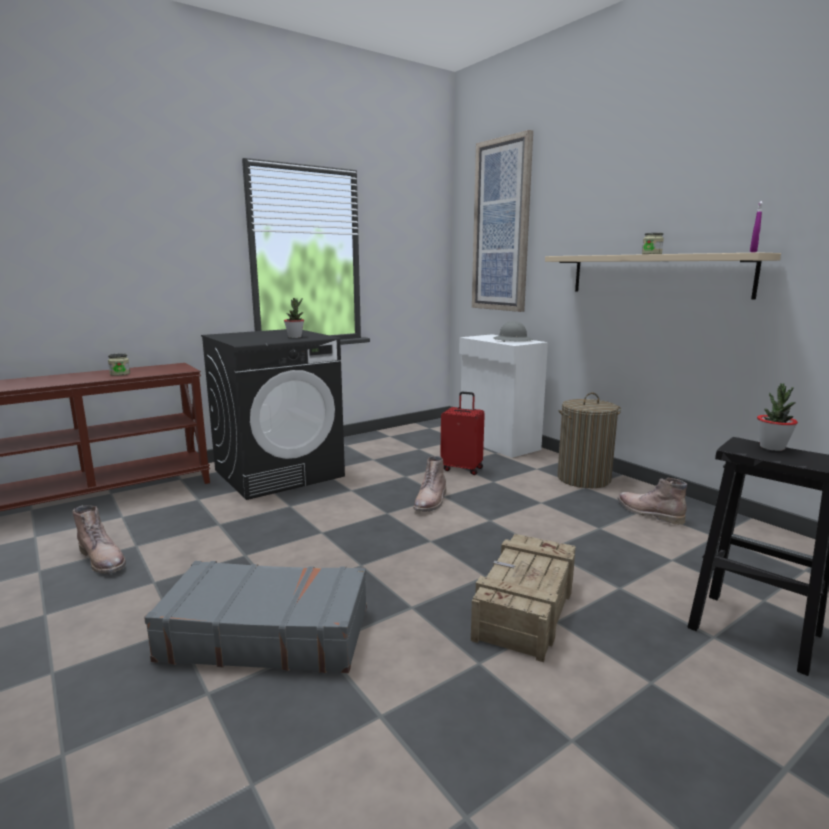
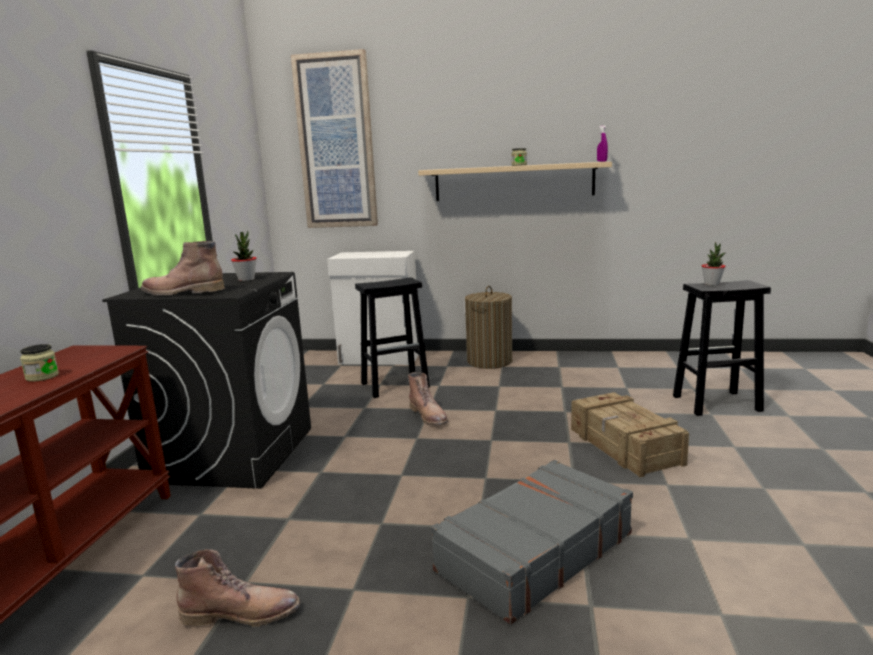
camera: 45 degrees left, 0 degrees up
red suitcase [440,391,485,475] -> black stool [355,277,430,398]
grey hard hat [493,321,533,342] -> none
brown boot [617,478,687,525] -> brown boot moved to [141,241,225,296]

